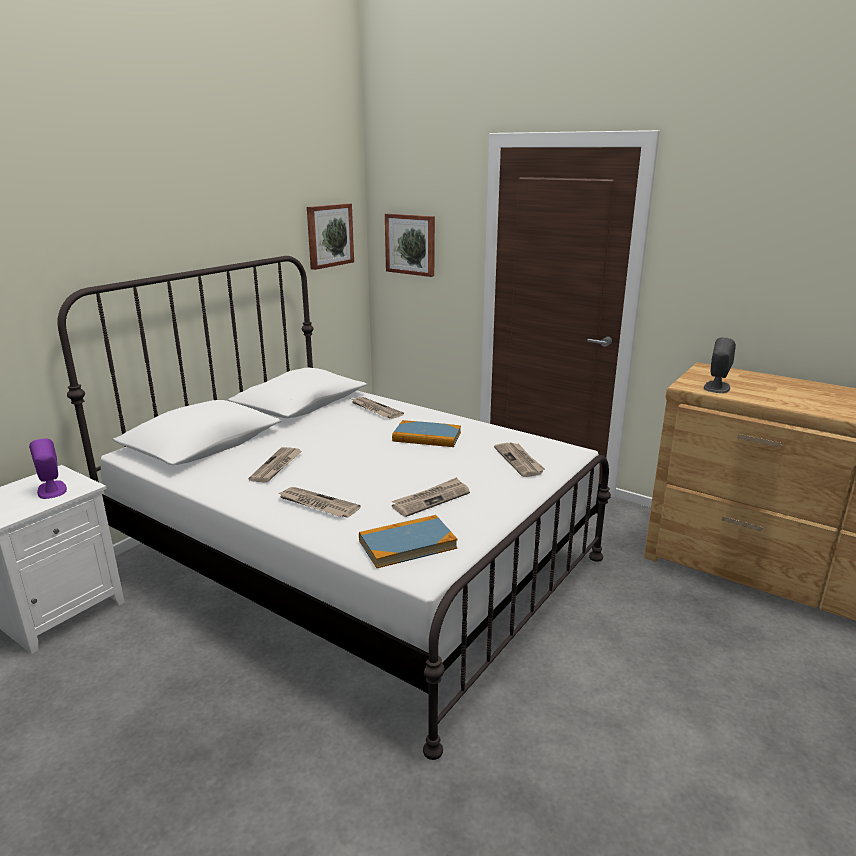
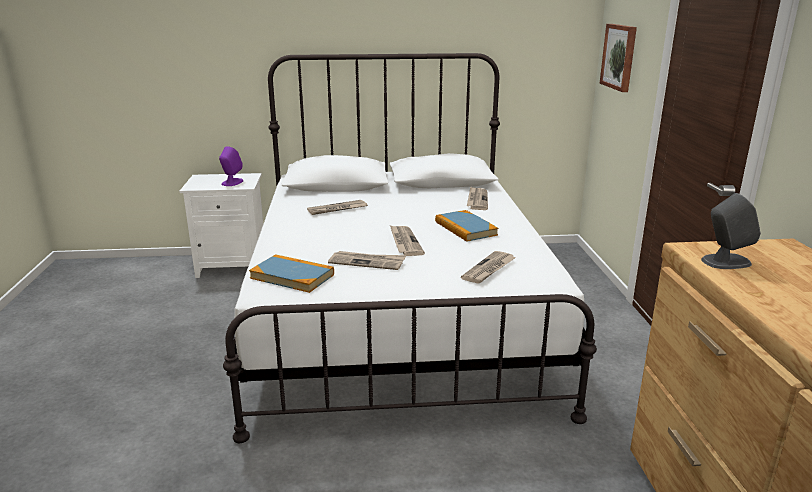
camera: 50 degrees right, 0 degrees up
newspaper [278,487,361,518] -> newspaper moved to [390,225,425,256]
picture [307,203,354,270] -> none

